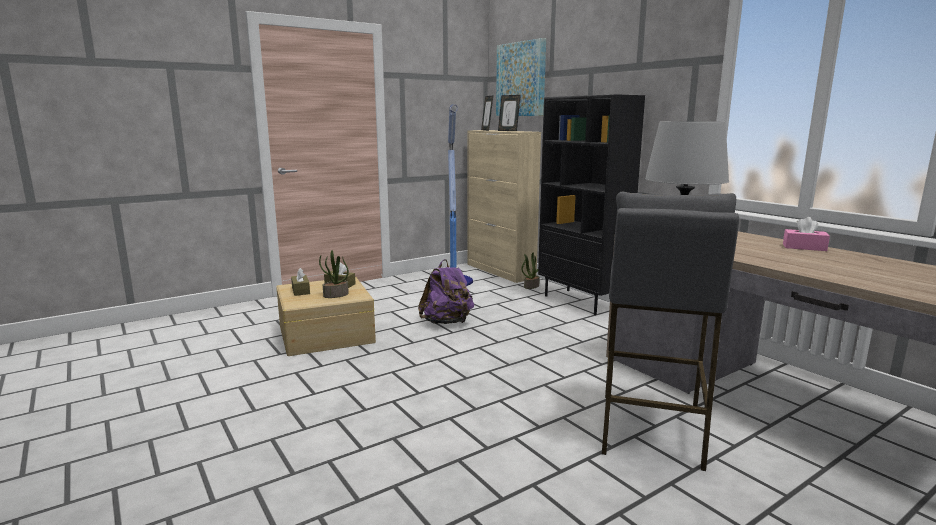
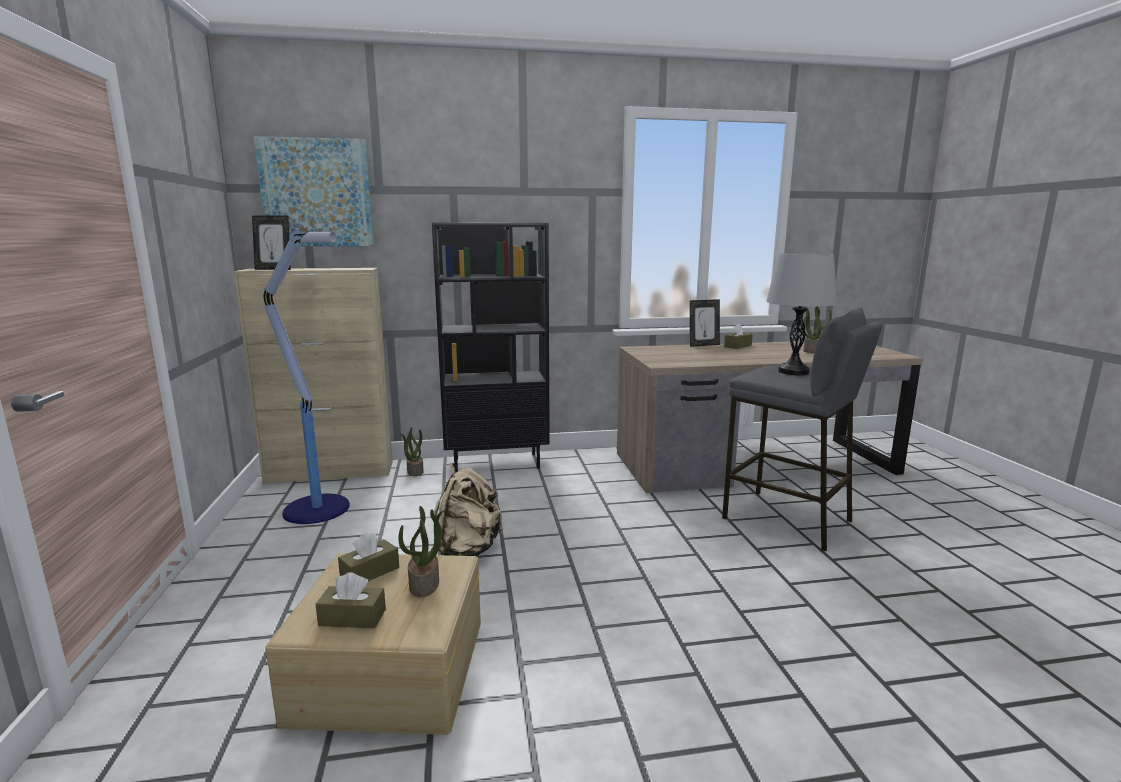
camera: 65 degrees left, 0 degrees up
purple backpack [418,259,474,324] -> beige backpack [434,463,503,556]
picture frame [498,95,521,131] -> picture frame moved to [690,299,720,347]
pink tissue box [783,217,830,251] -> brown tissue box [724,323,753,349]
none -> potted plant [802,307,832,353]

